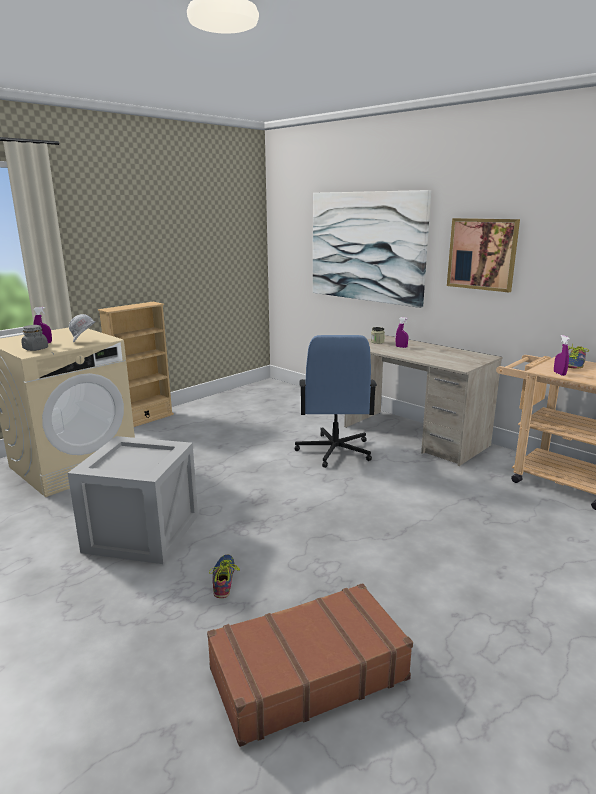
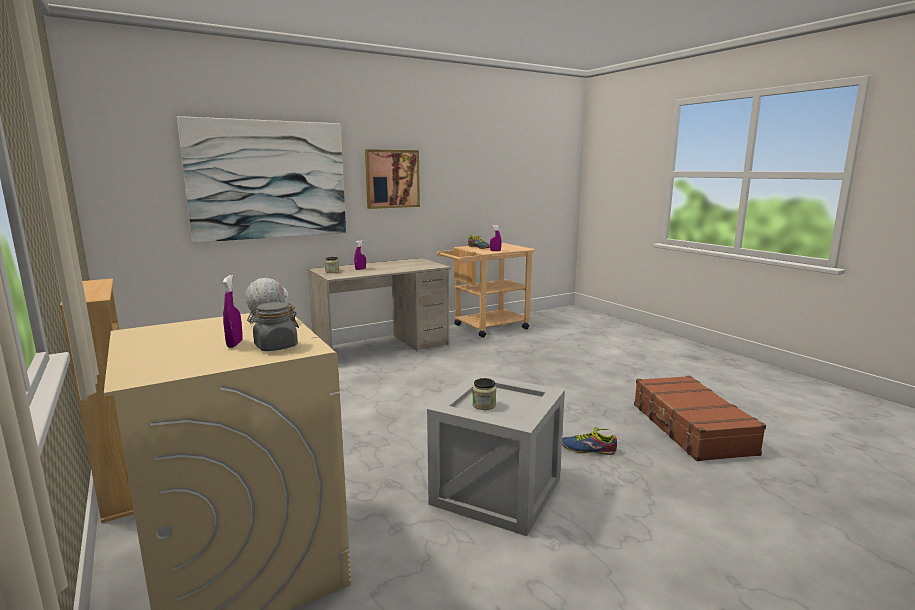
camera: 75 degrees left, 5 degrees down
blue office chair [294,335,377,468] -> none
none -> jar [472,378,496,410]

